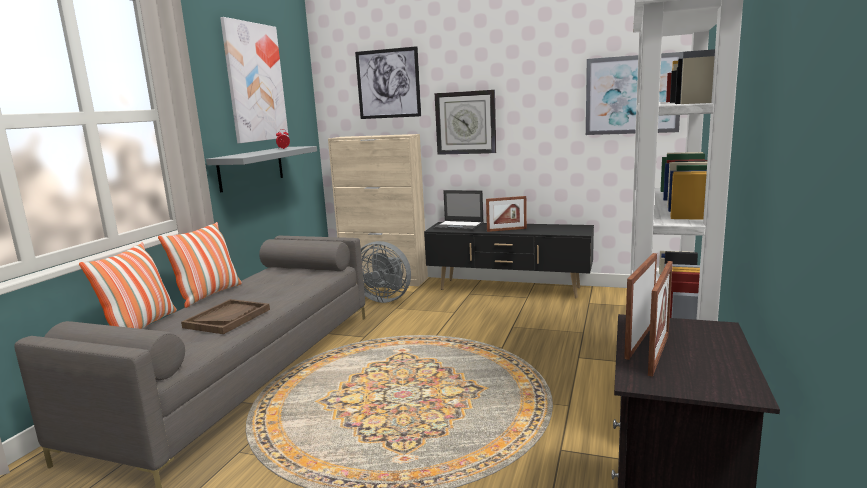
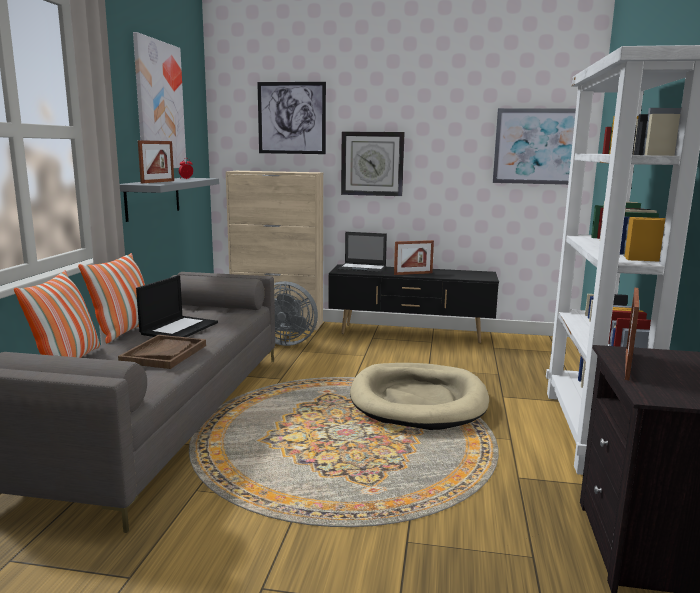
camera: 10 degrees left, 0 degrees up
picture frame [648,261,673,377] -> picture frame moved to [138,140,174,183]
none -> laptop [136,275,218,337]
none -> beige dog bed [350,363,489,430]

